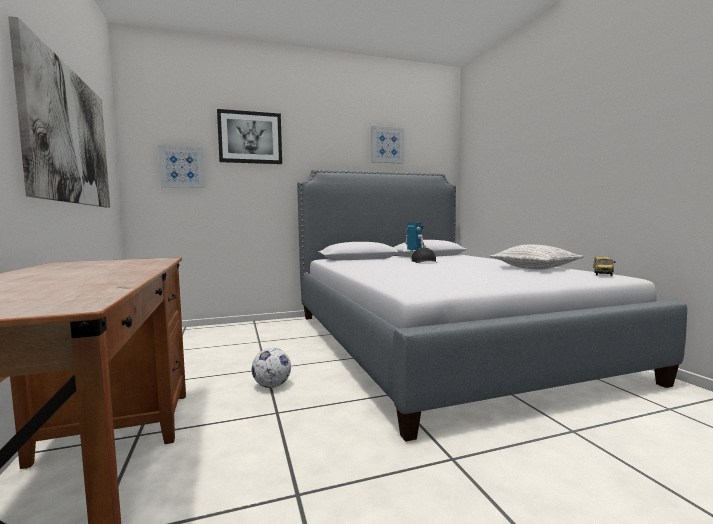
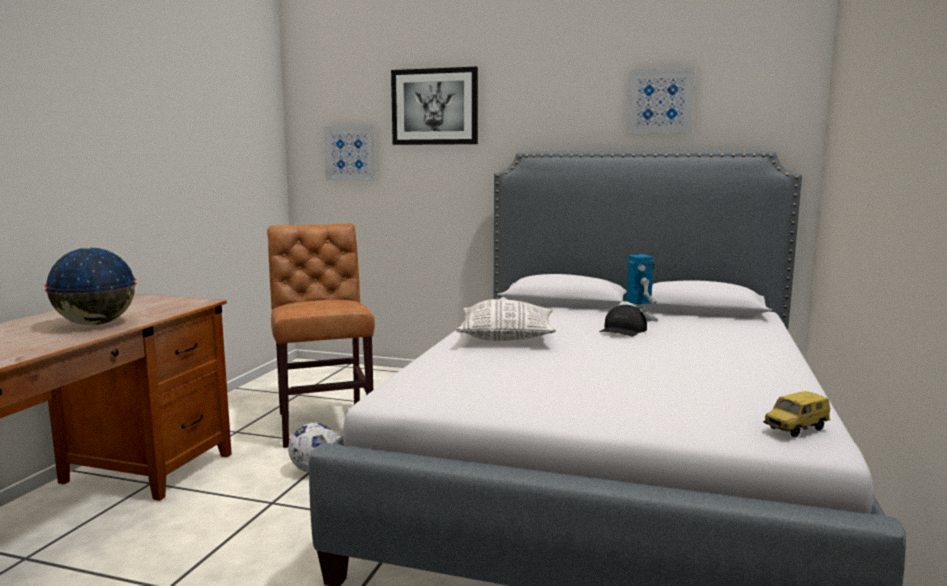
camera: 35 degrees right, 5 degrees up
picture [8,16,110,207] -> none
pillow [489,245,584,270] -> pillow moved to [456,299,556,341]
none -> globe [45,248,137,325]
none -> brown chair [267,224,375,448]

